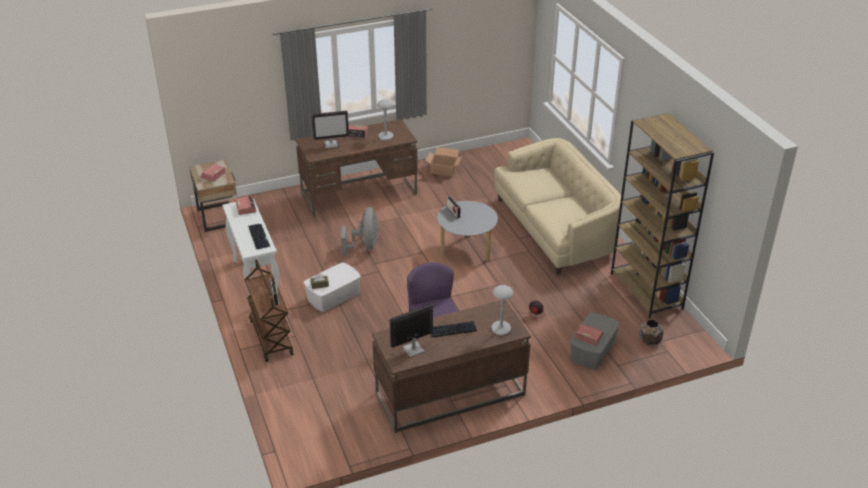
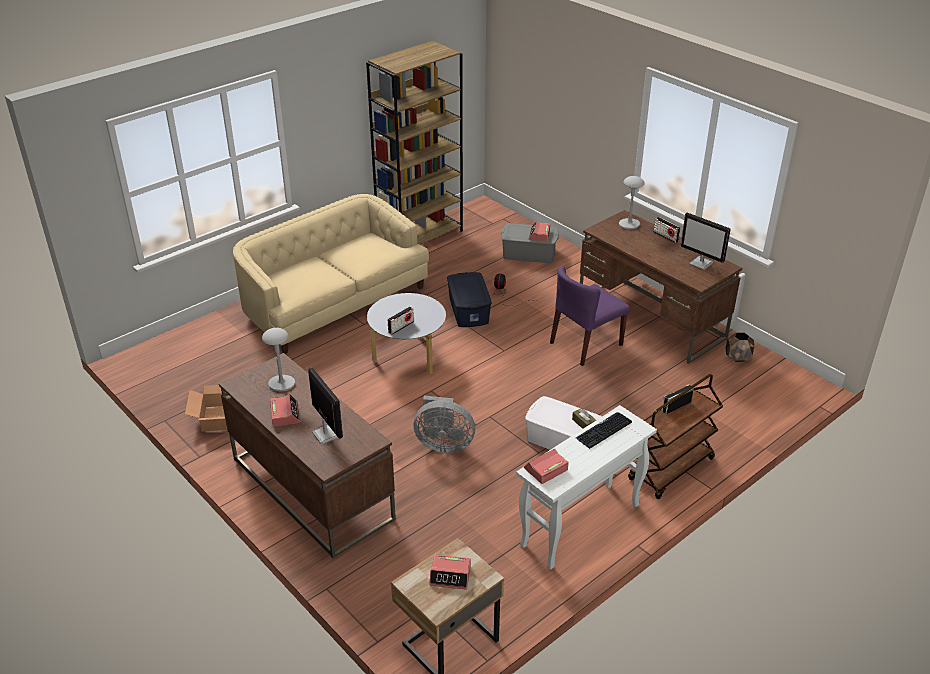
camera: 110 degrees left, 0 degrees up
grey fan [341,207,379,256] -> grey fan turned 150 degrees counterclockwise [413,396,475,453]
keyboard [431,321,477,338] -> none
brown planter [639,320,664,345] -> brown planter moved to [726,333,754,362]
none -> blue storage box [447,272,492,327]
none -> radio [653,217,680,243]

